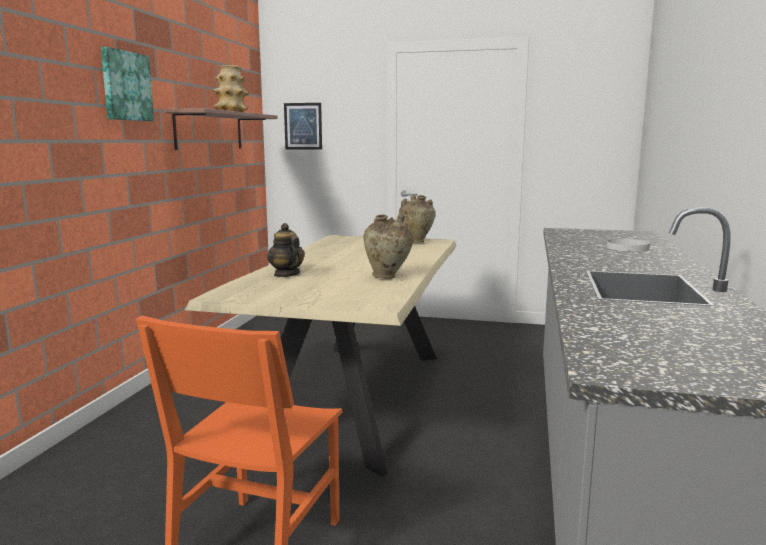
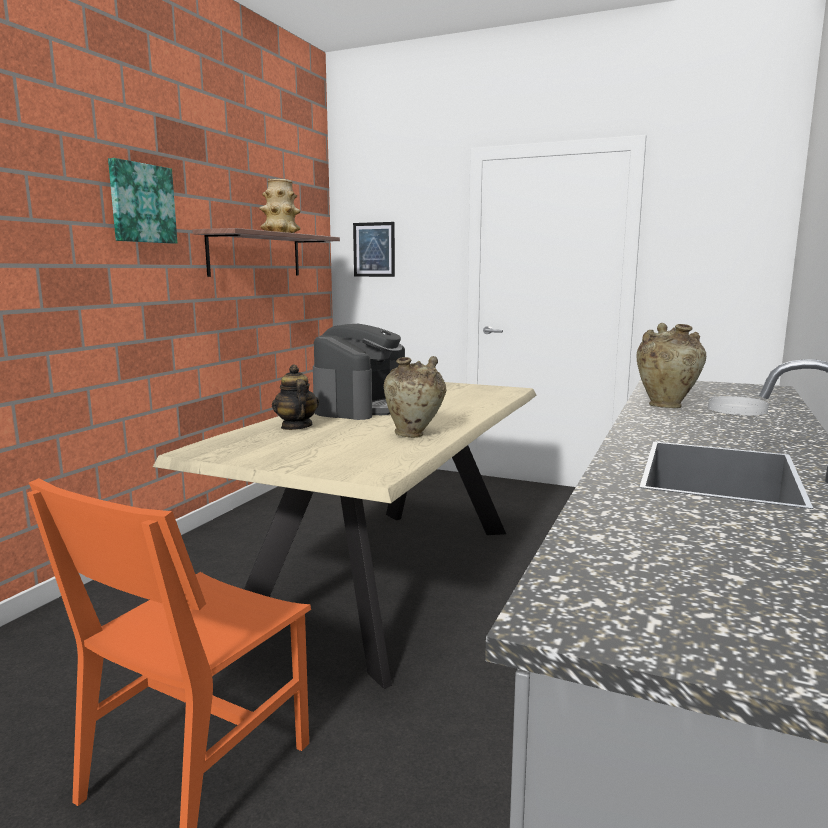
camera: 10 degrees right, 0 degrees up
beige vase [399,195,436,243] -> beige vase moved to [637,323,706,408]
none -> coffee machine [313,324,405,420]

